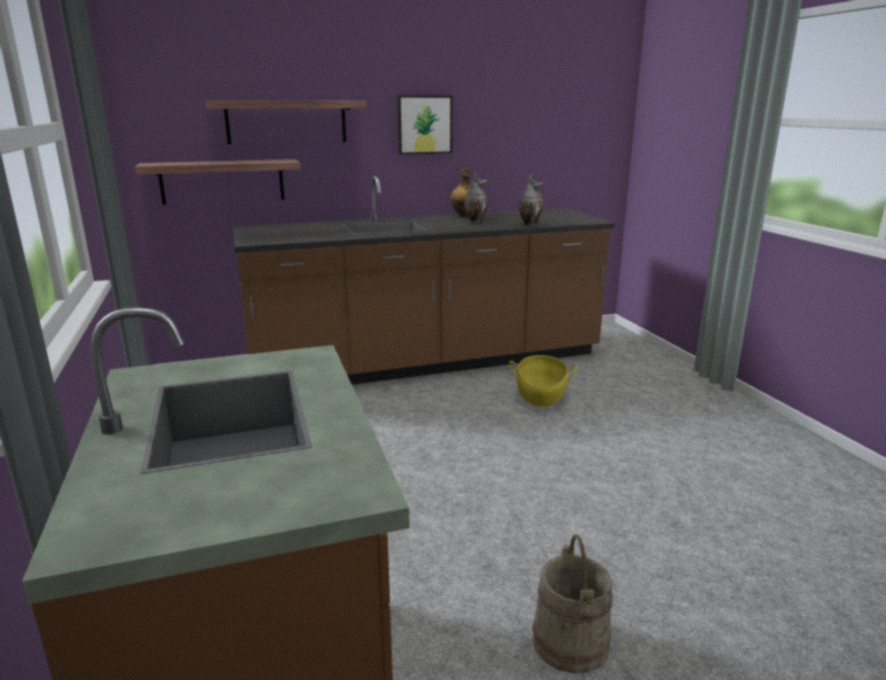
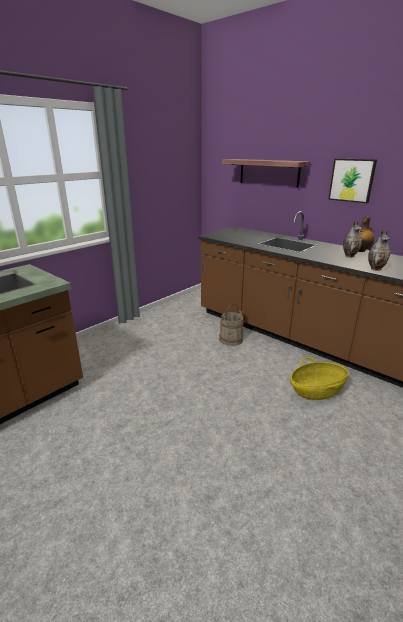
camera: 60 degrees right, 5 degrees up
shelf [135,159,301,205] -> none
beige bucket [532,534,613,674] -> beige bucket moved to [219,303,244,346]

